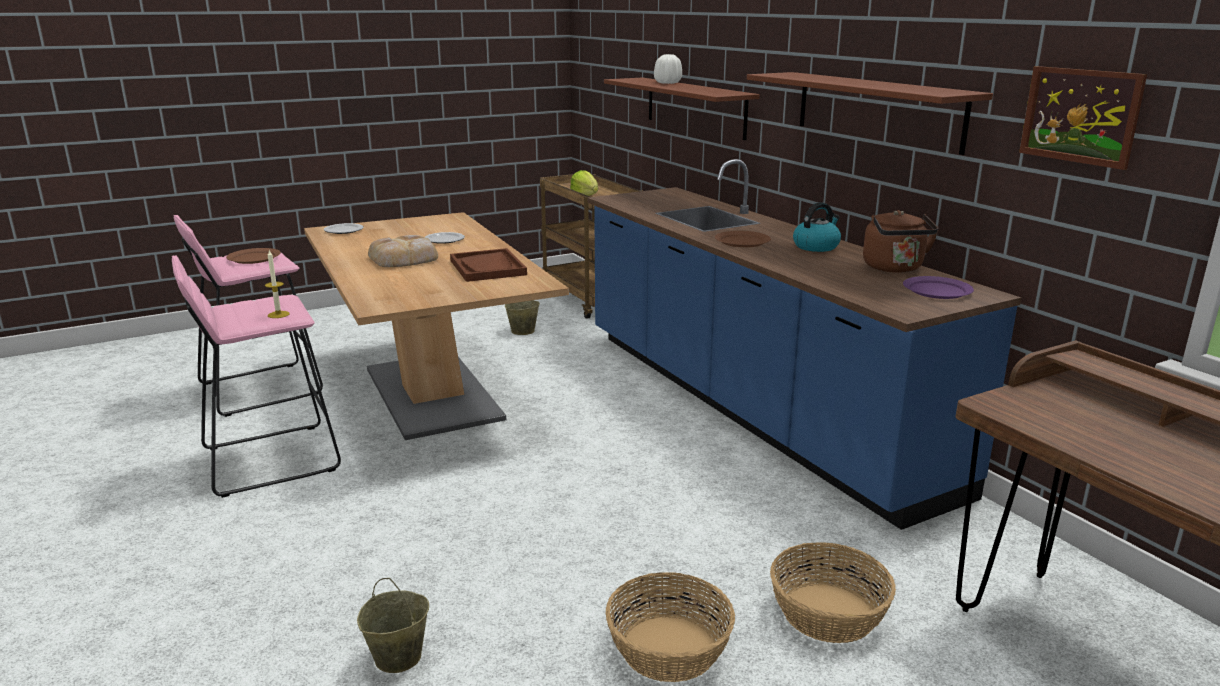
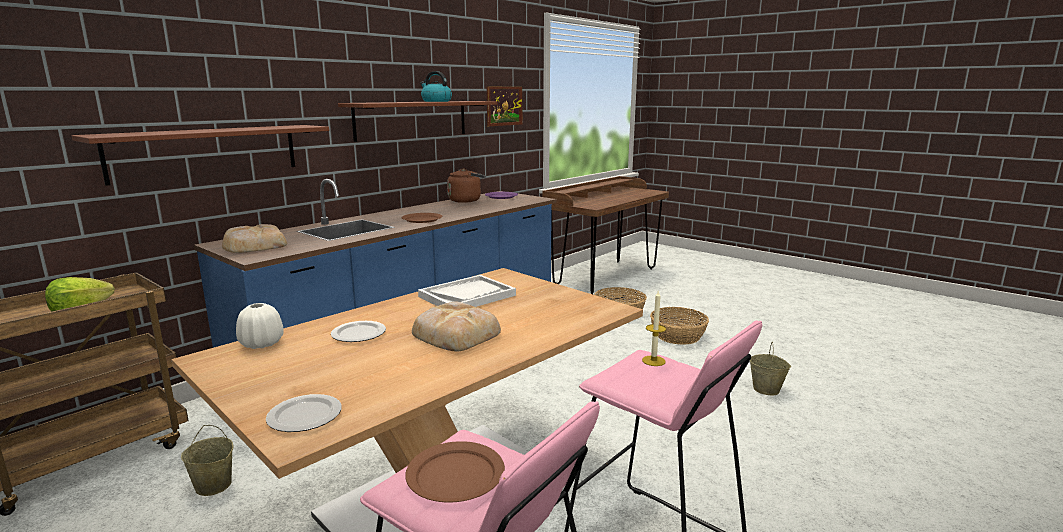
camera: 110 degrees left, 5 degrees down
brown tray [450,248,527,282] -> white tray [418,275,516,307]
white vase [654,54,682,84] -> white vase moved to [236,303,284,349]
kettle [793,202,841,252] -> kettle moved to [420,71,452,102]
none -> bread [222,224,287,253]

